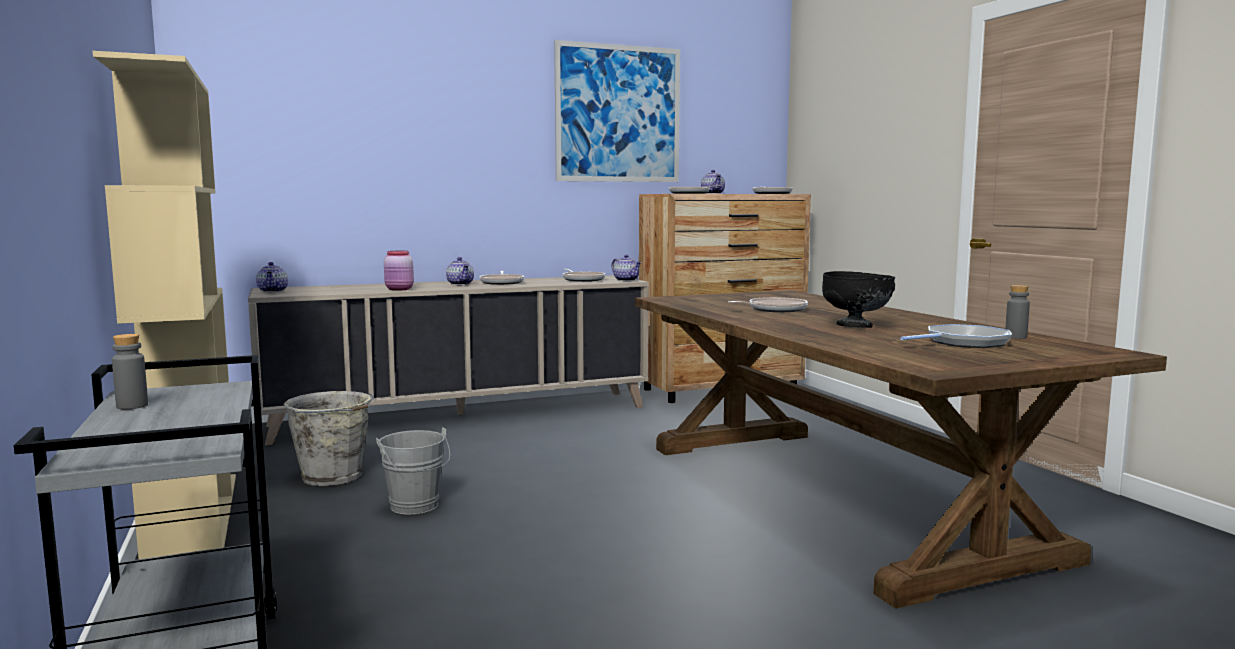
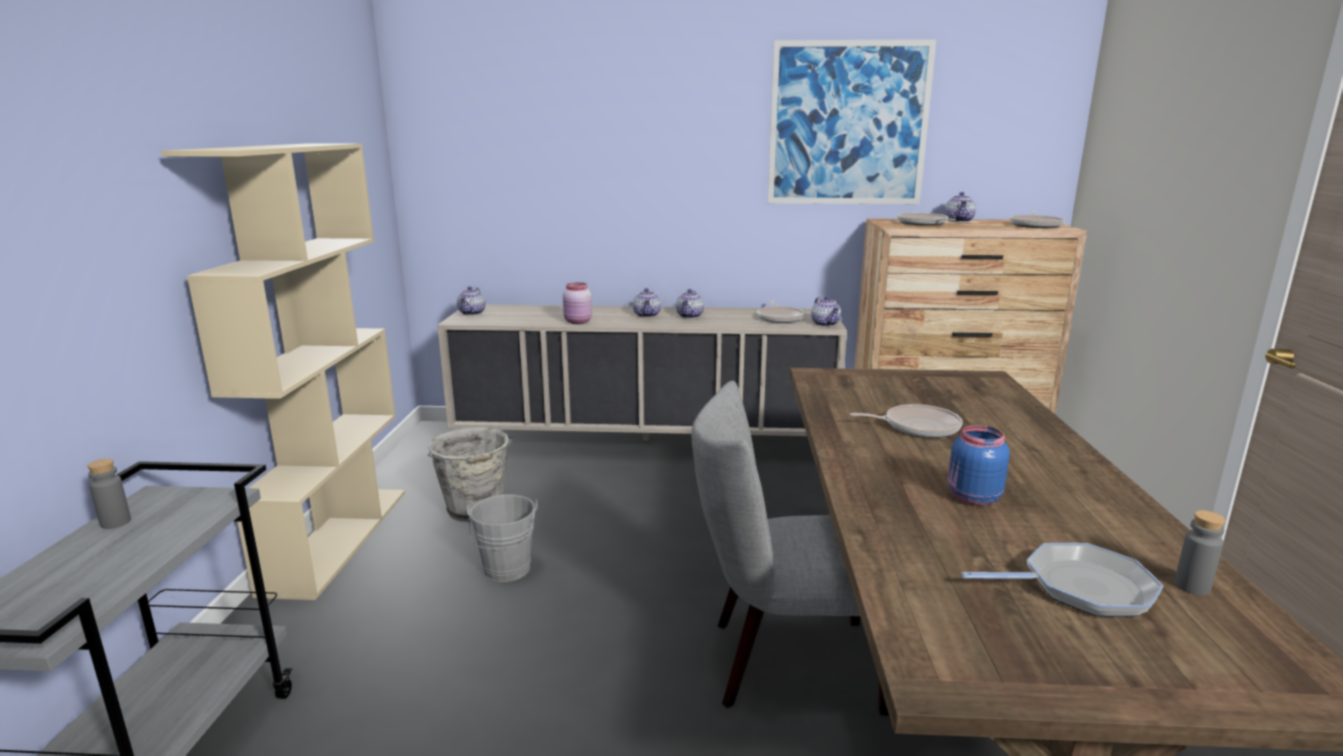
camera: 25 degrees right, 10 degrees up
frying pan [479,271,525,285] -> teapot [676,289,704,319]
black bowl [822,271,895,328] -> blue jar [948,425,1010,506]
none -> grey chair [692,381,889,716]

